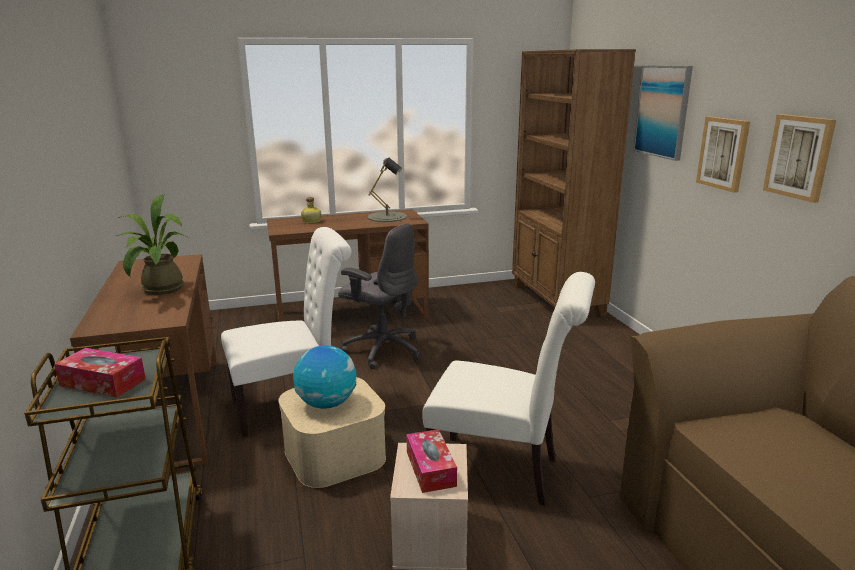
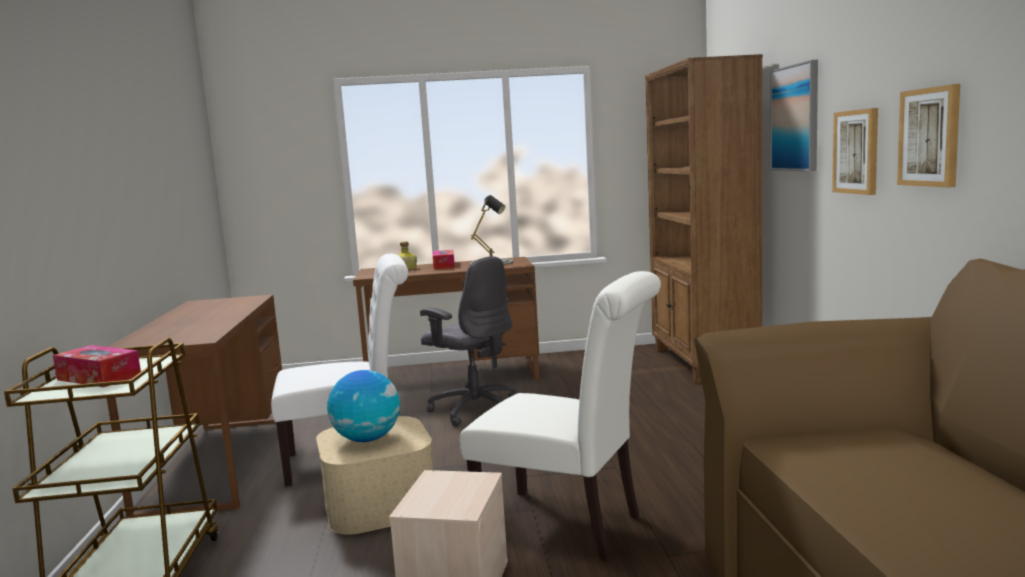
camera: 10 degrees right, 10 degrees down
potted plant [116,195,189,295] -> none
tissue box [407,429,457,493] -> tissue box moved to [433,250,455,269]

